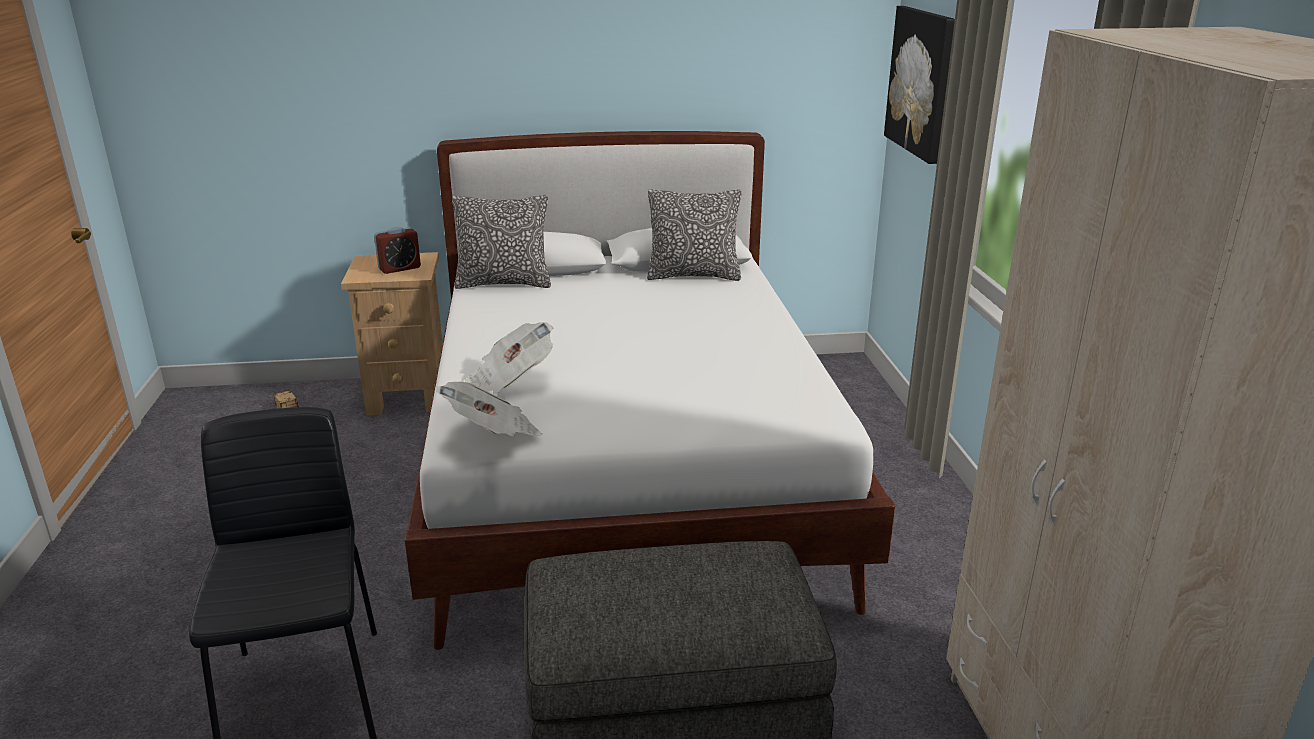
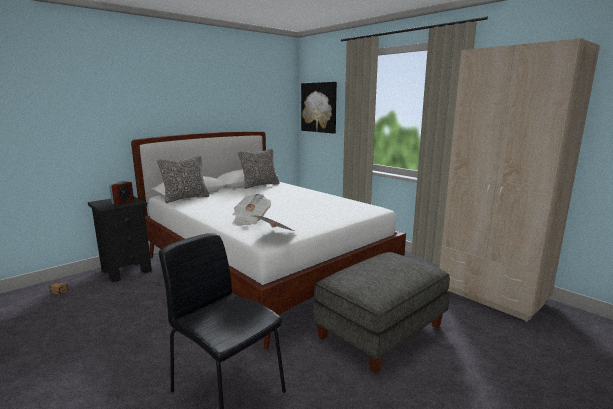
camera: 35 degrees left, 10 degrees down
beige nightstand [341,252,443,415] -> black nightstand [88,196,152,283]

